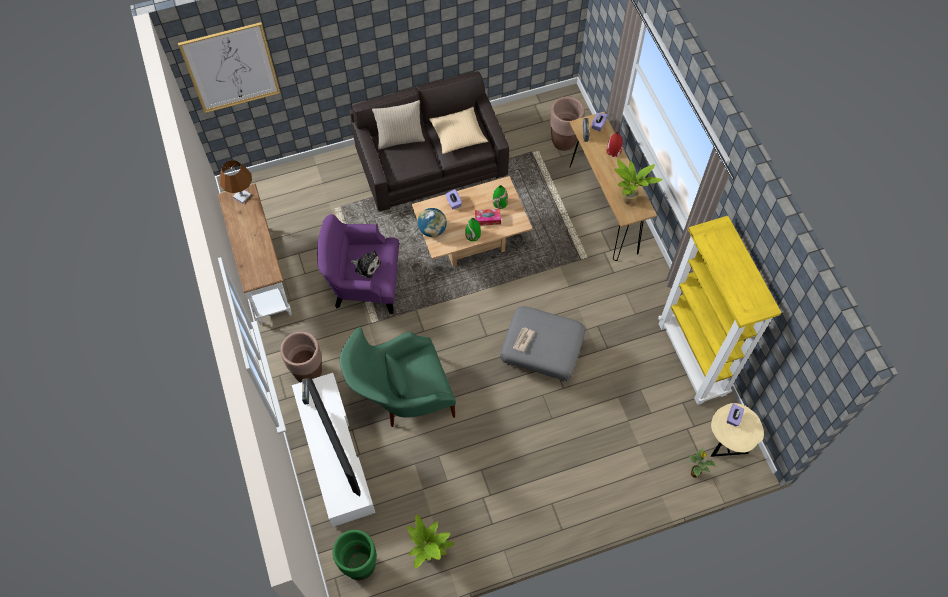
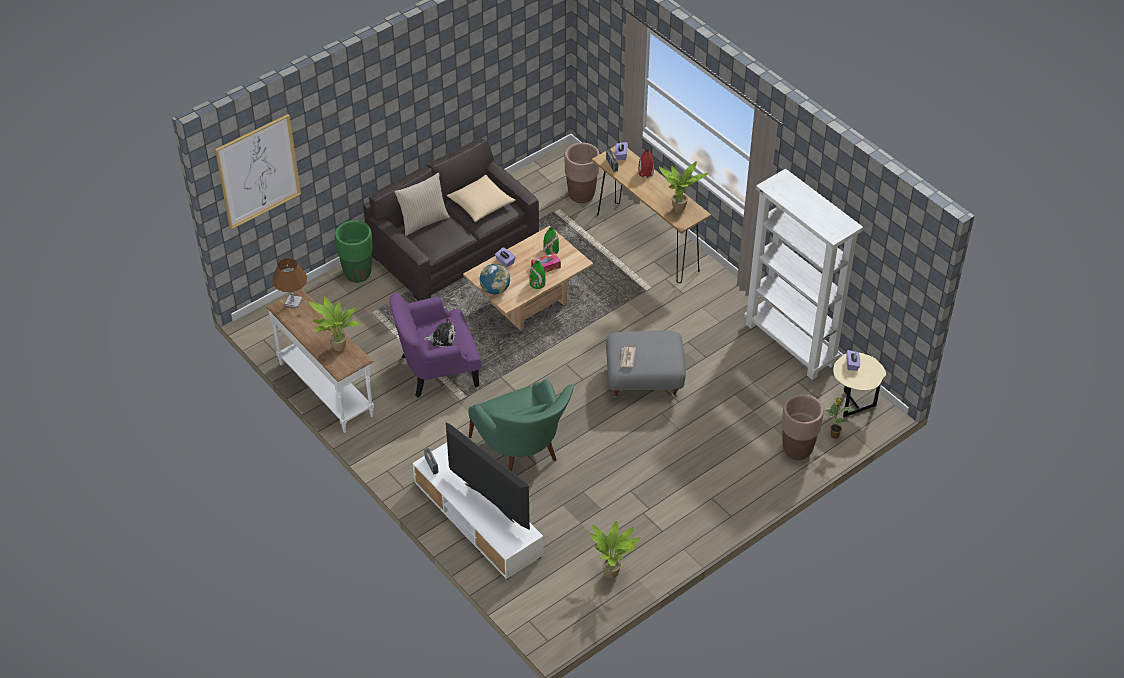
camera: 20 degrees left, 15 degrees down
brown planter [280,331,322,383] -> brown planter moved to [782,394,824,460]
green planter [333,530,377,580] -> green planter moved to [335,220,373,283]
green armchair [340,327,456,427] -> green armchair turned 75 degrees counterclockwise [469,379,574,472]
yellow bookcase [658,216,782,405] -> white bookcase [744,169,863,380]
none -> potted plant [309,296,362,352]

